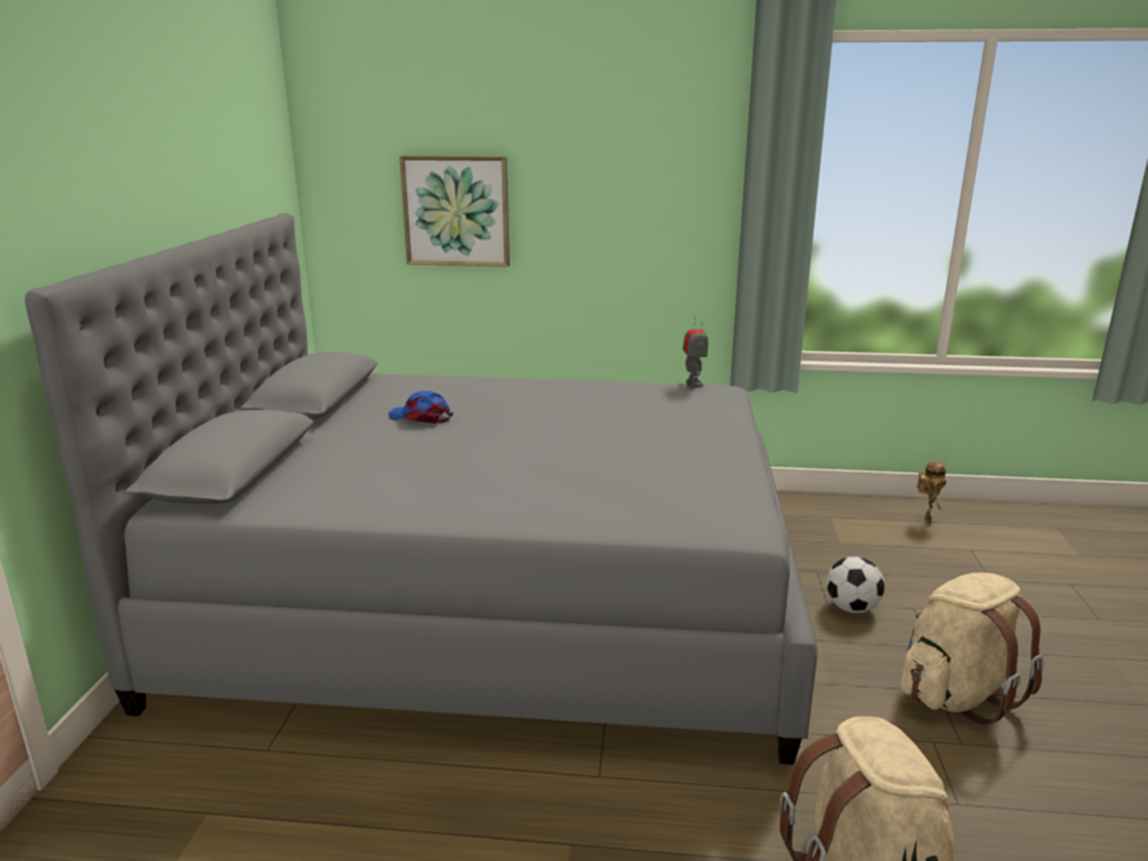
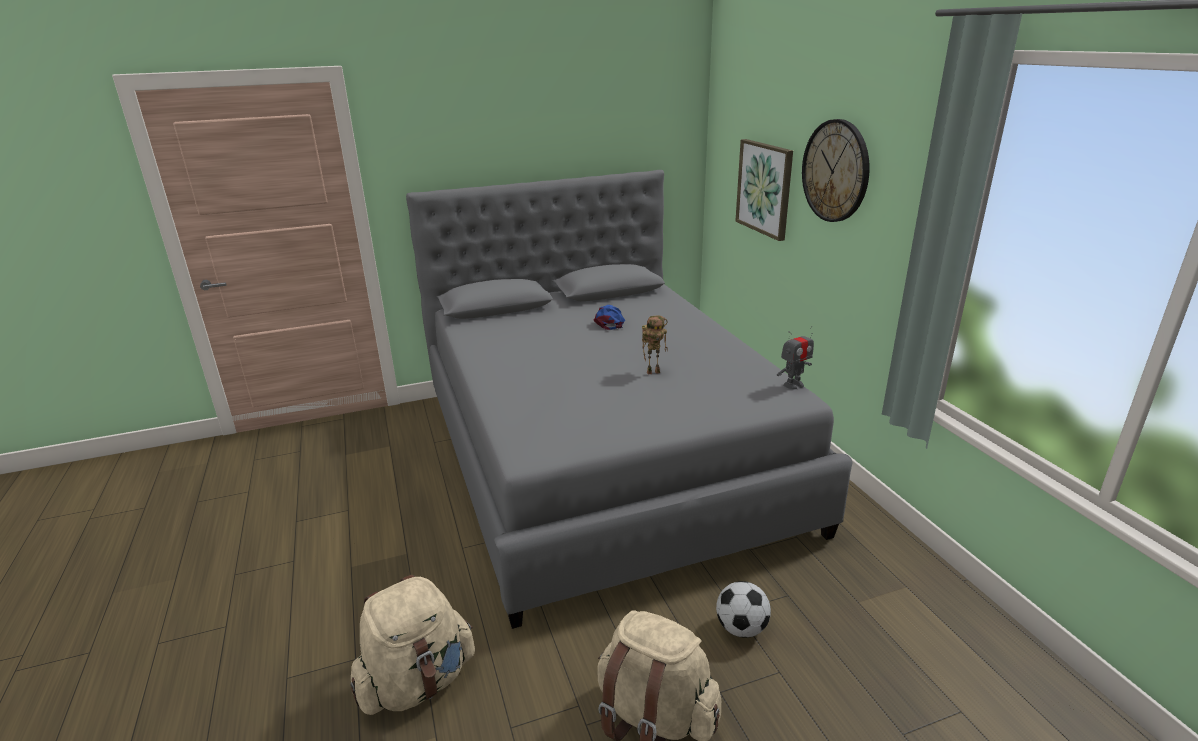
camera: 65 degrees right, 5 degrees up
toy robot [917,461,946,524] -> toy robot moved to [642,315,668,375]
none -> wall clock [802,119,870,222]

